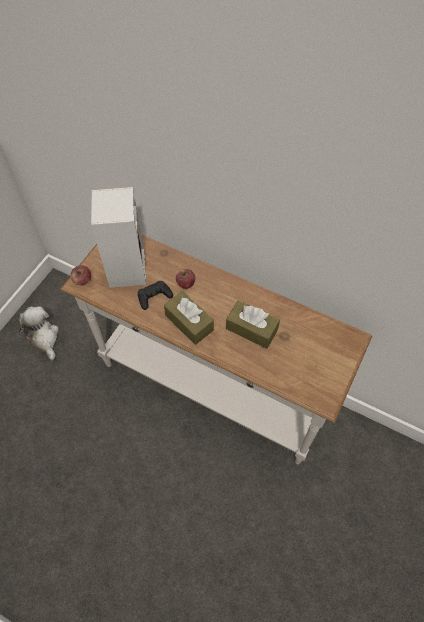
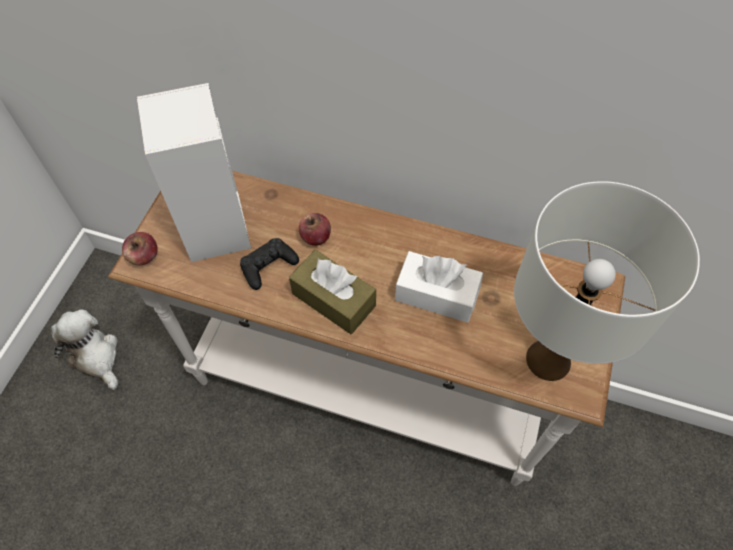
camera: 10 degrees left, 0 degrees up
brown tissue box [226,300,280,349] -> white tissue box [395,251,483,323]
none -> white table lamp [514,181,700,381]

